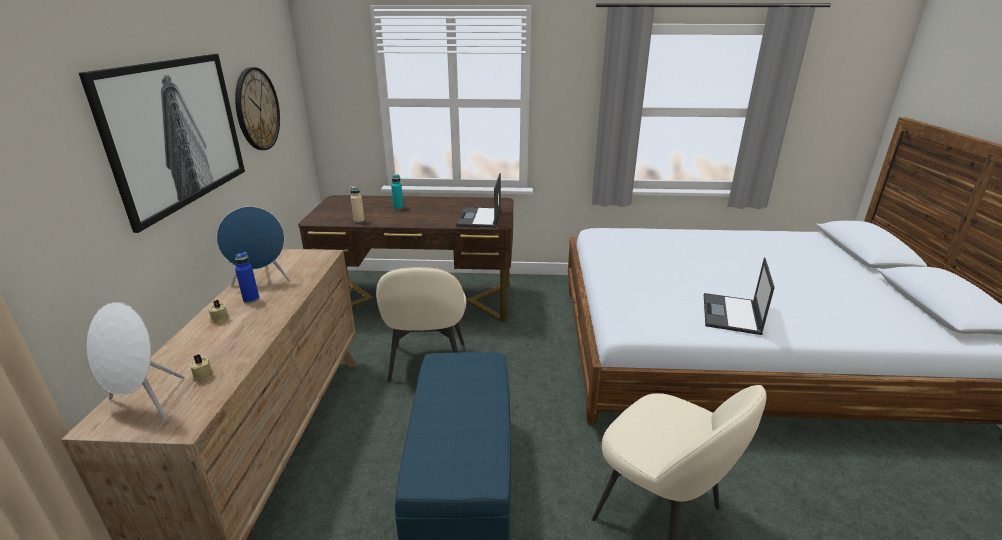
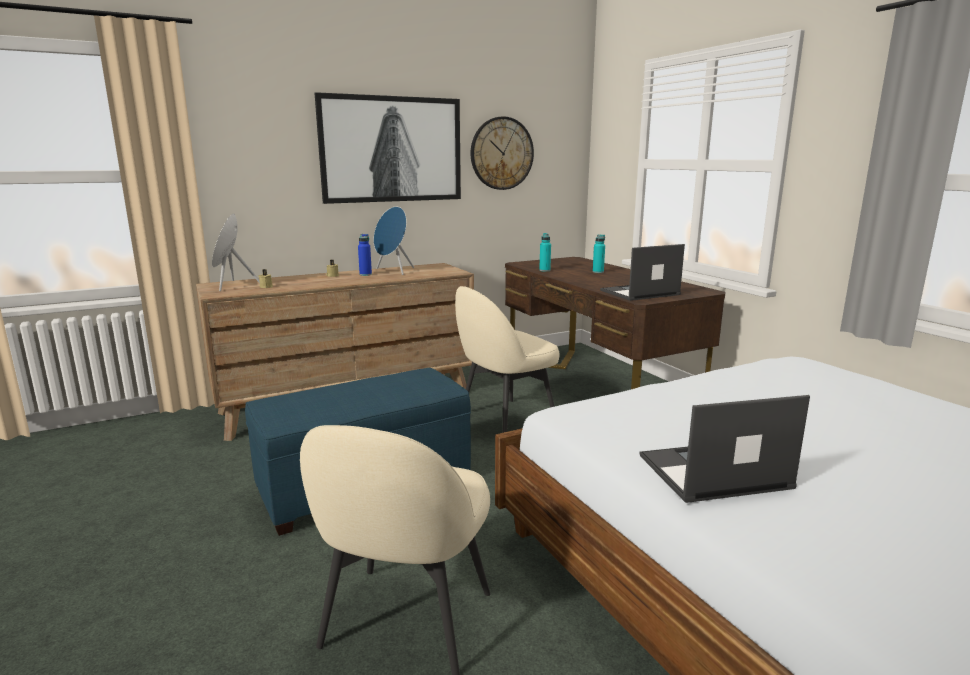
camera: 60 degrees right, 10 degrees down
beige bottle [350,186,365,223] -> turquoise bottle [539,233,551,272]

